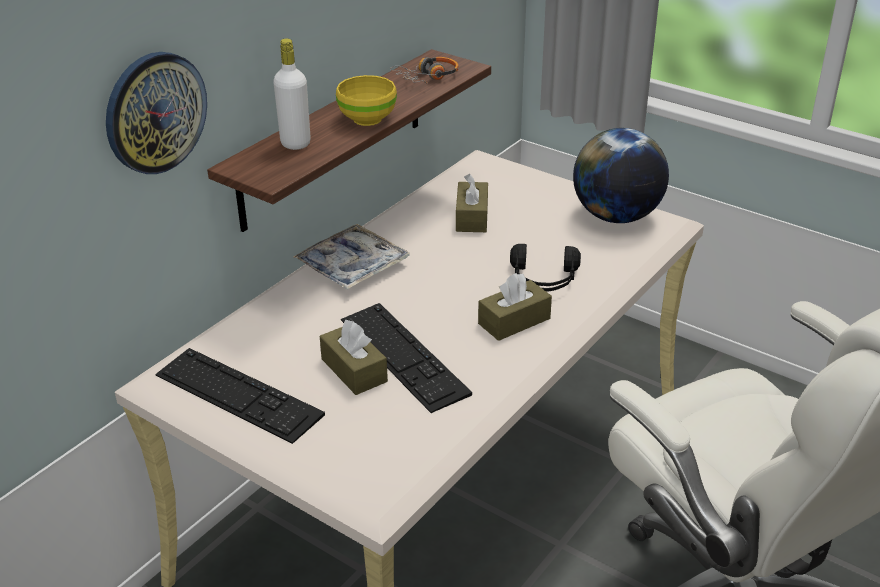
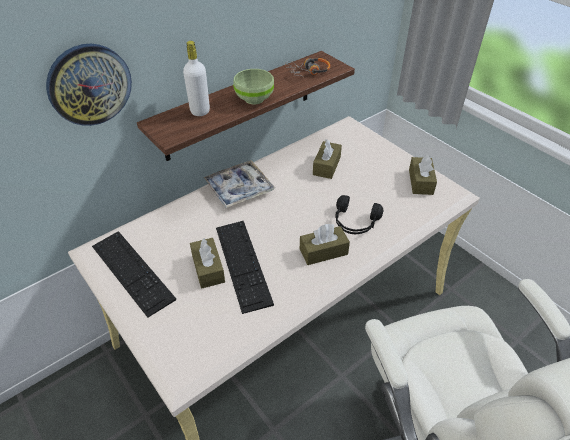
camera: 15 degrees right, 10 degrees up
yellow bowl [336,75,397,126] -> green bowl [233,69,274,104]
globe [573,128,669,223] -> brown tissue box [409,154,437,195]

